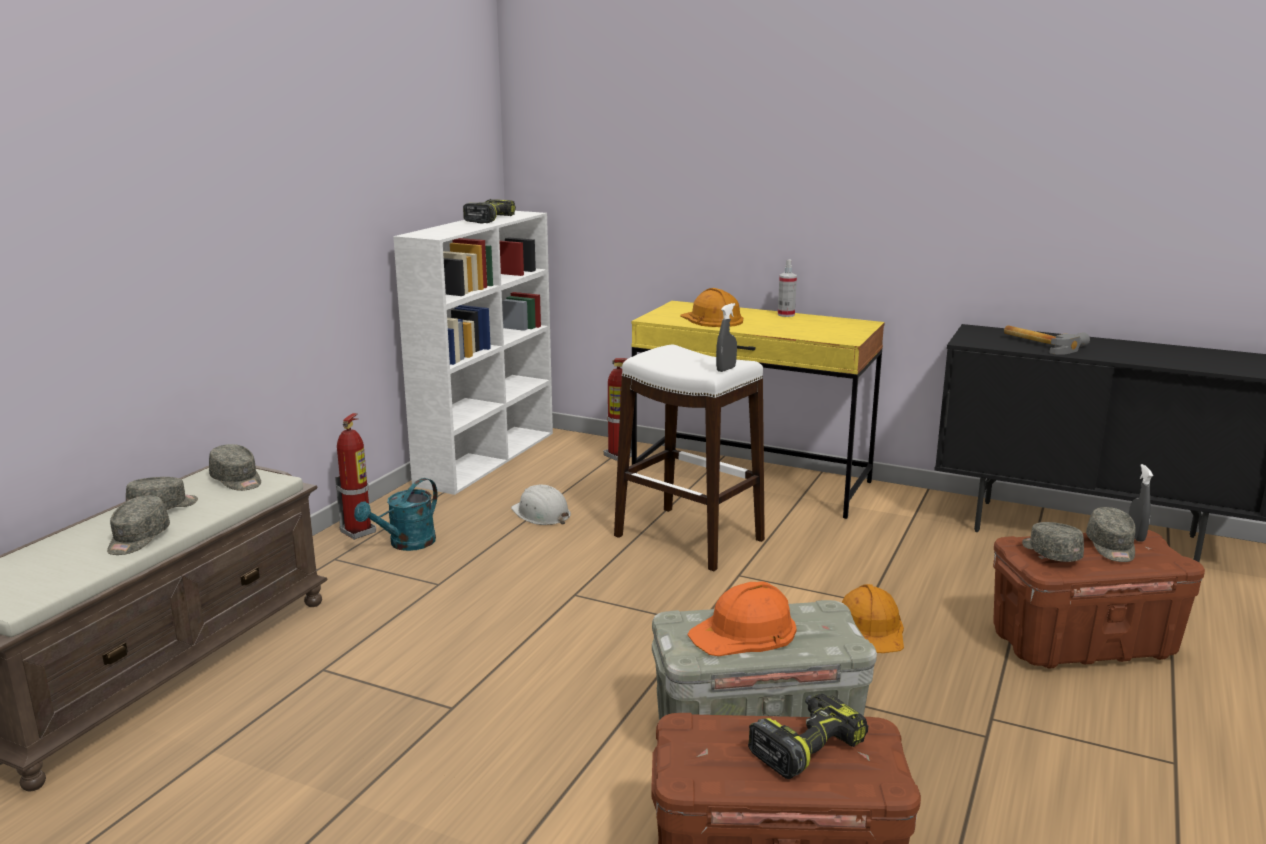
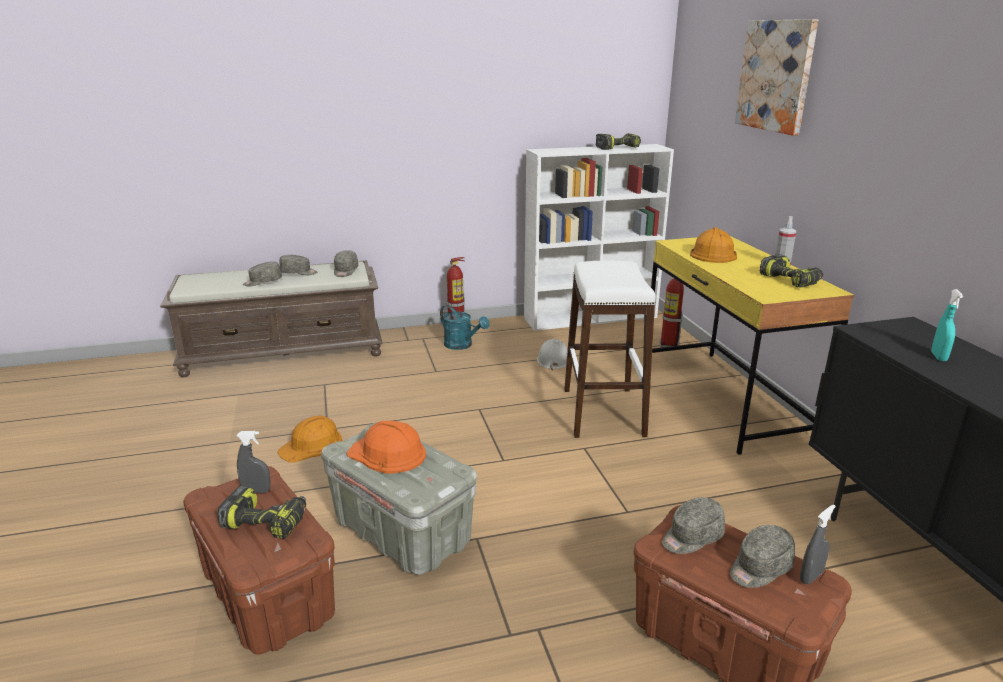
camera: 50 degrees right, 5 degrees up
turquoise watering can [354,478,438,551] -> turquoise watering can turned 135 degrees counterclockwise [440,305,489,350]
grey spray bottle [716,303,737,372] -> grey spray bottle moved to [236,431,271,493]
orange hard hat [842,584,904,653] -> orange hard hat moved to [277,416,342,462]
hammer [1004,325,1090,355] -> turquoise spray bottle [931,289,963,361]
grey cap [1022,522,1084,562] -> grey cap turned 150 degrees counterclockwise [662,497,725,554]
none -> picture [735,19,818,135]
none -> power drill [760,255,824,288]

